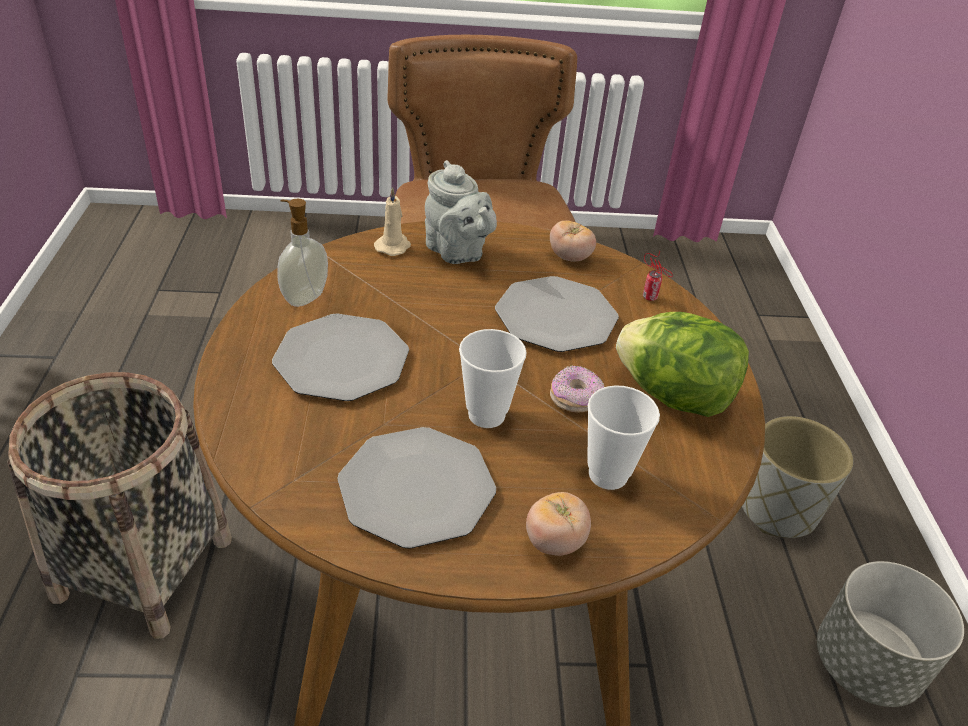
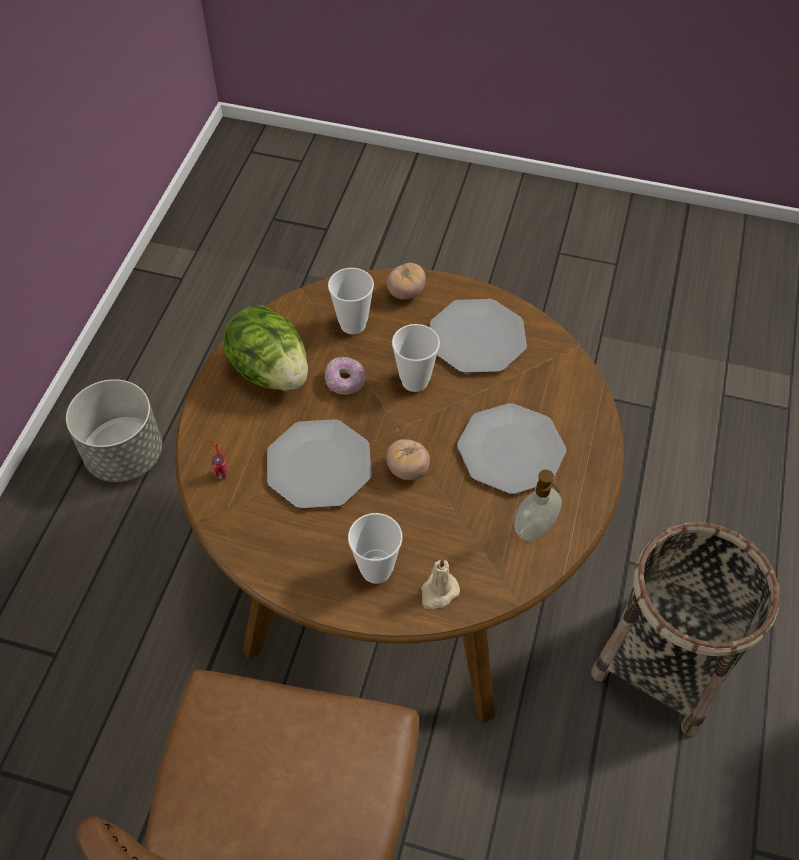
camera: 160 degrees left, 15 degrees up
grey teapot [425,160,497,264] -> cup [348,513,402,584]
tomato [550,221,596,262] -> tomato moved to [386,439,430,480]
grey planter [742,416,853,538] -> none

